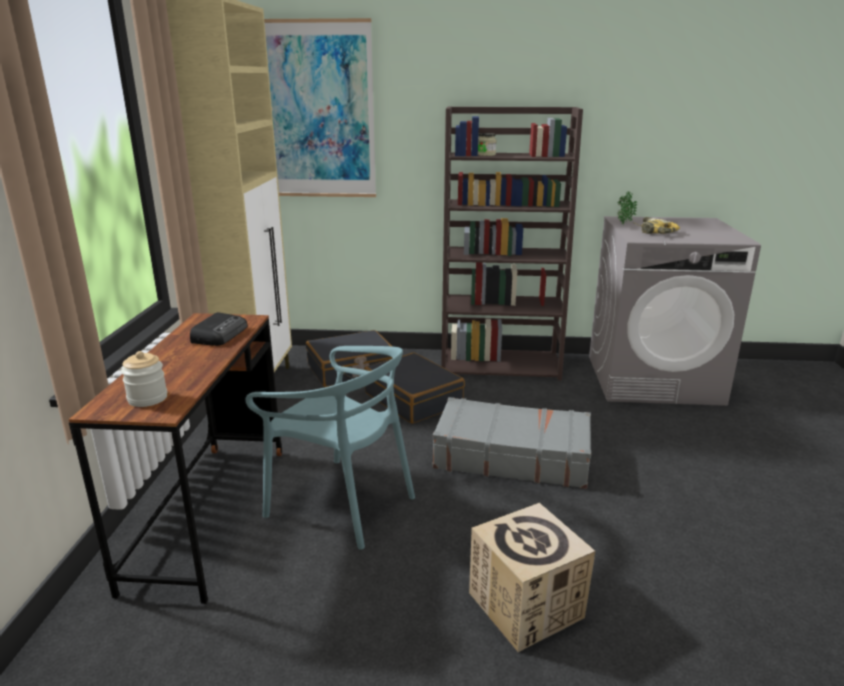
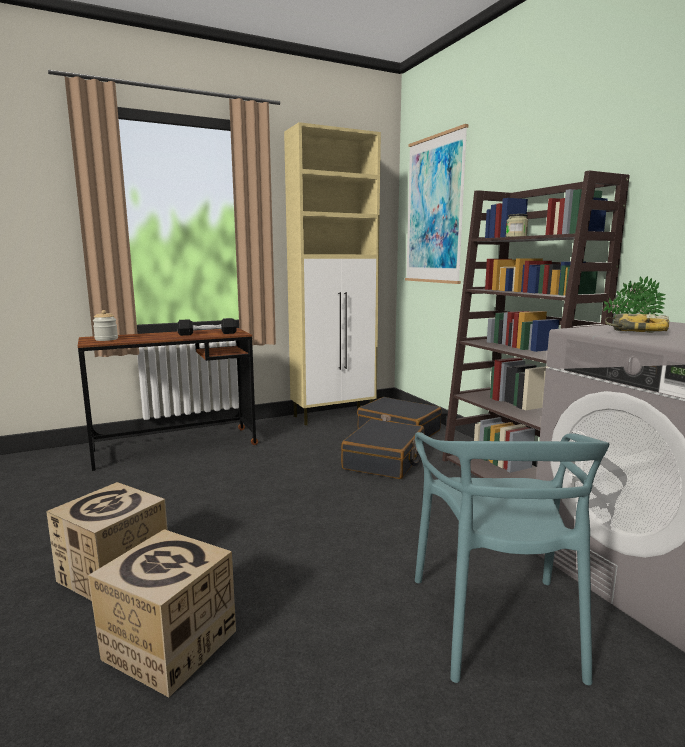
camera: 60 degrees right, 10 degrees down
radio [190,312,248,346] -> black dumbbell [177,318,236,336]
turquoise chair [245,346,415,549] -> turquoise chair moved to [415,432,609,685]
grey suitcase [432,397,591,489] -> none
none -> cardboard box [88,529,236,697]

